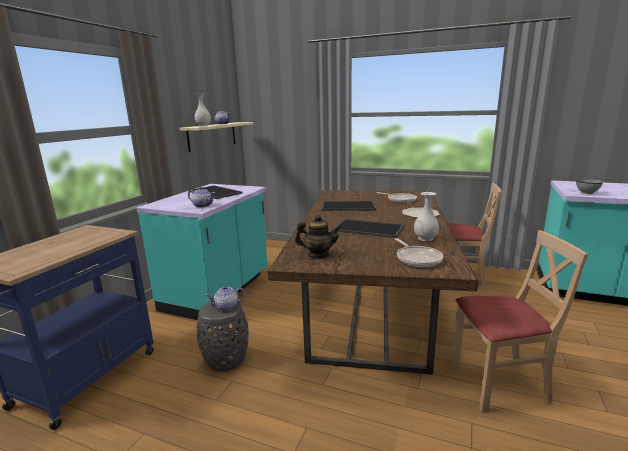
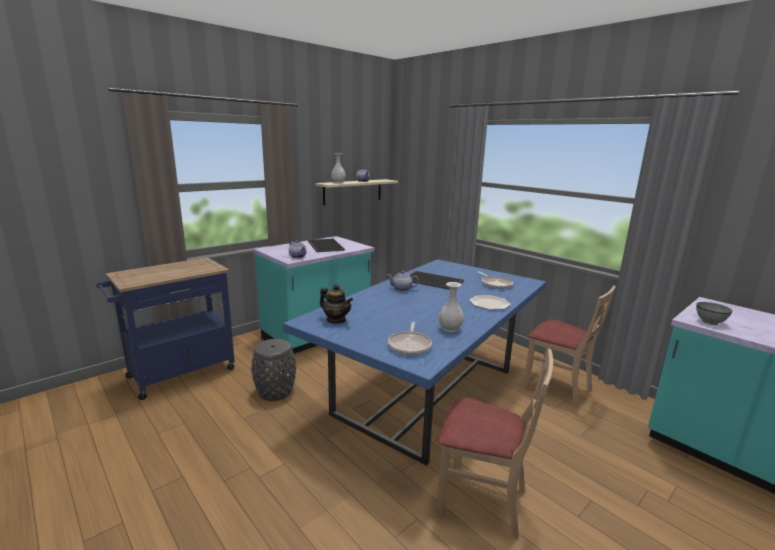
camera: 25 degrees right, 0 degrees up
teapot [205,286,245,311] -> teapot moved to [387,271,419,291]
brown dining table [268,190,478,375] -> blue dining table [283,259,546,466]
tray [332,218,404,238] -> none

